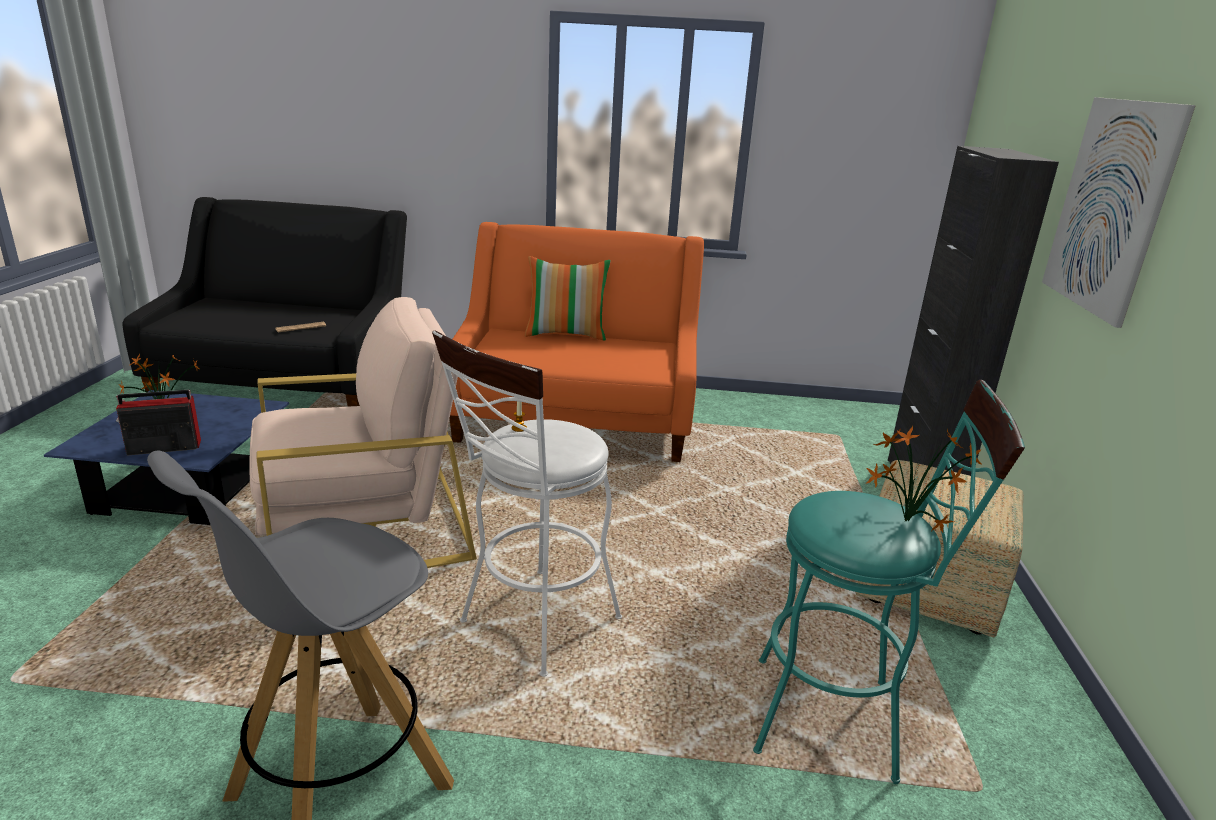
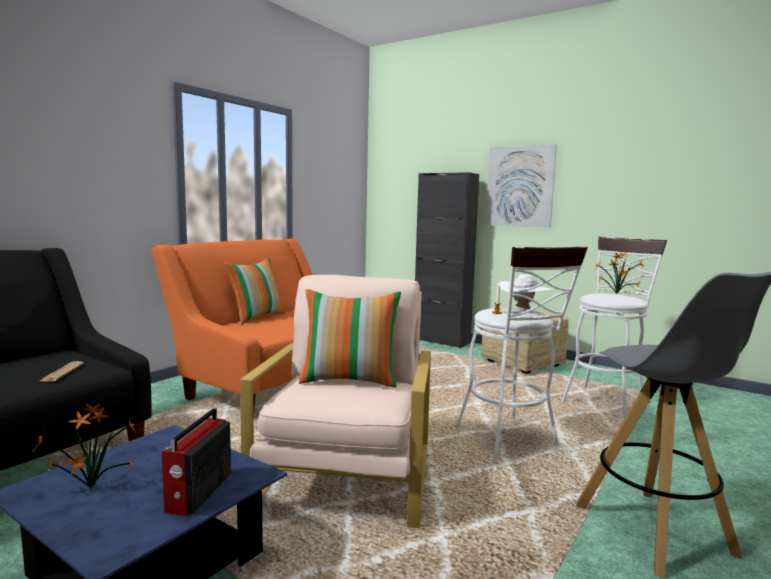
camera: 60 degrees left, 15 degrees down
turquoise stool [753,380,1025,784] -> white stool [561,236,667,419]
none -> pillow [299,289,401,388]
none -> white hat [498,274,553,309]

